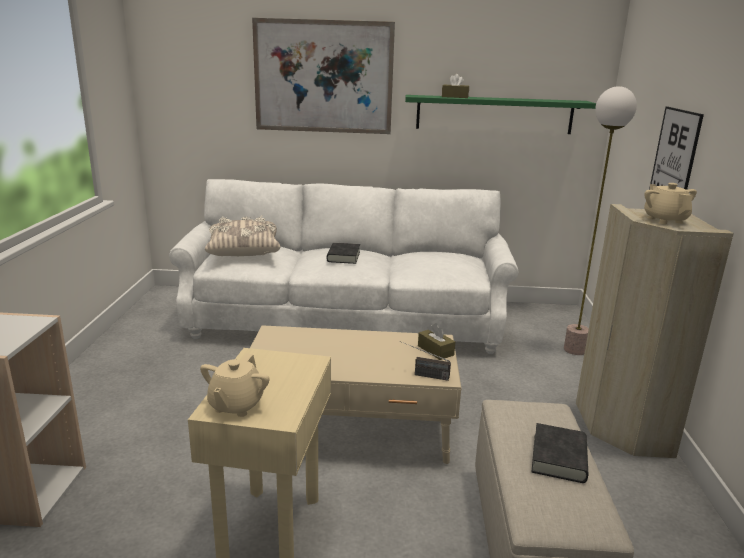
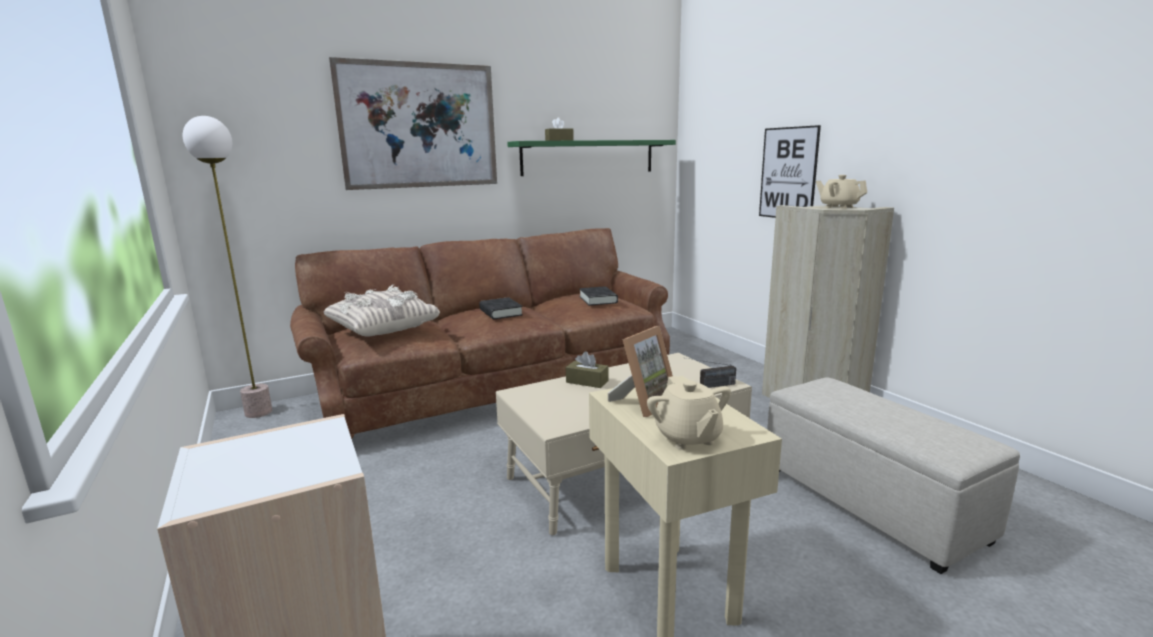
camera: 30 degrees left, 5 degrees down
white sofa [169,179,518,354] -> brown sofa [290,228,670,442]
brown tissue box [418,323,455,360] -> brown tissue box moved to [566,351,609,388]
black book [531,423,588,483] -> black book moved to [579,286,618,306]
floor lamp [564,86,637,355] -> floor lamp moved to [183,116,272,418]
none -> picture frame [608,326,673,417]

